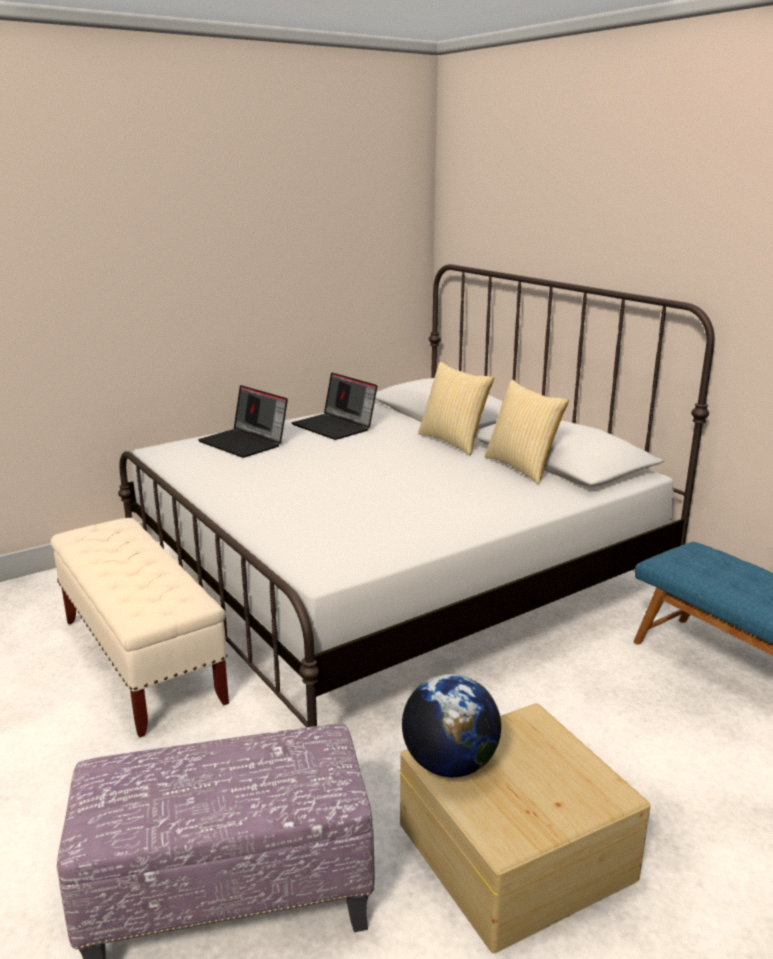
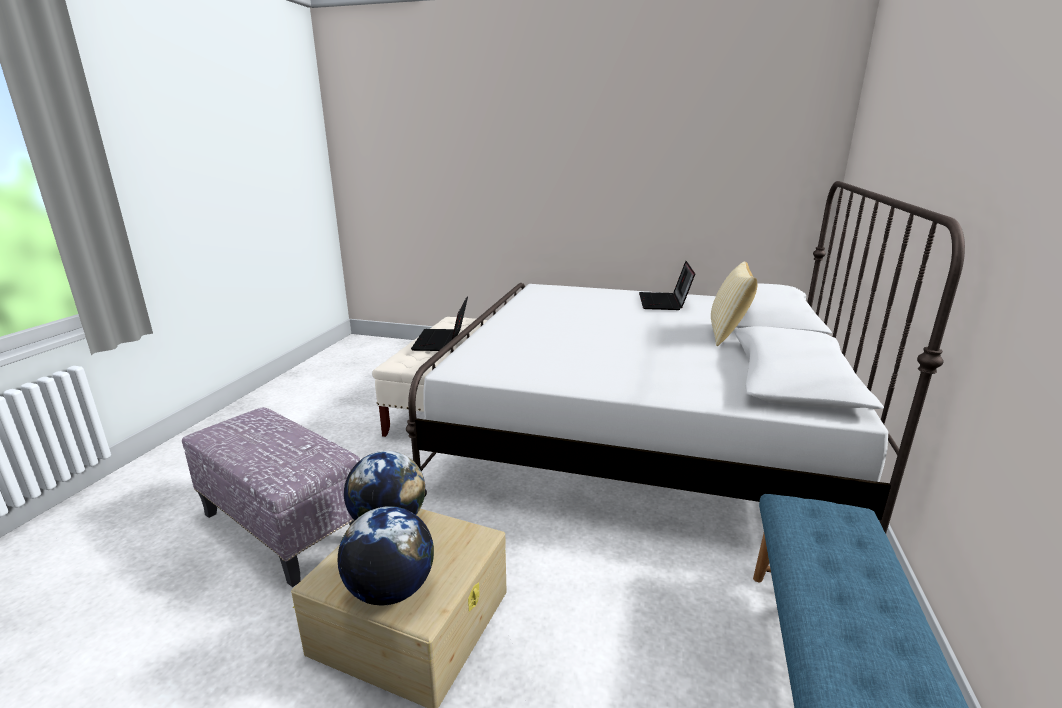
camera: 50 degrees right, 0 degrees up
laptop [198,385,288,458] -> laptop moved to [411,296,468,351]
pillow [485,380,569,484] -> none
none -> globe [338,506,434,606]

